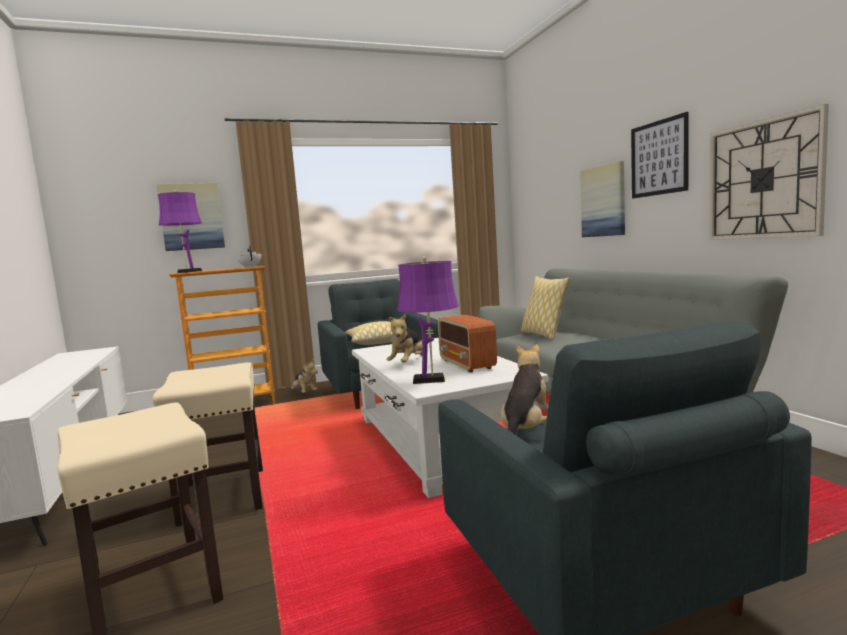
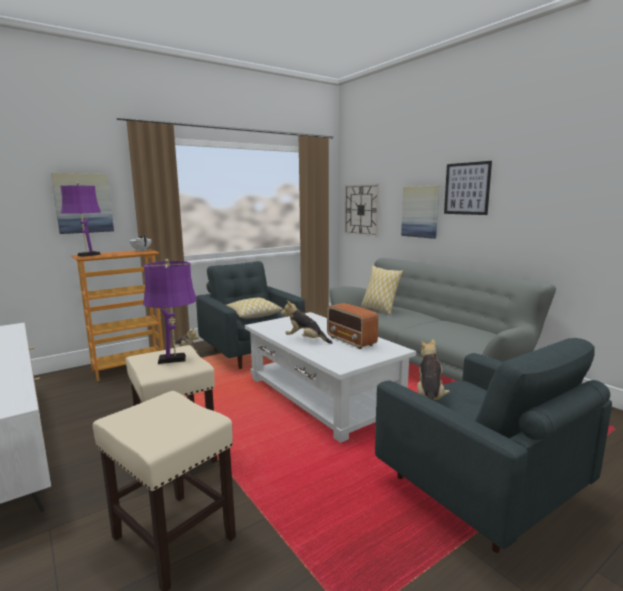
camera: 15 degrees left, 5 degrees up
plush toy [387,314,423,363] -> plush toy turned 105 degrees clockwise [281,300,333,344]
purple table lamp [397,256,459,384] -> purple table lamp moved to [143,259,197,364]
wall clock [709,104,829,240] -> wall clock moved to [344,183,380,237]

